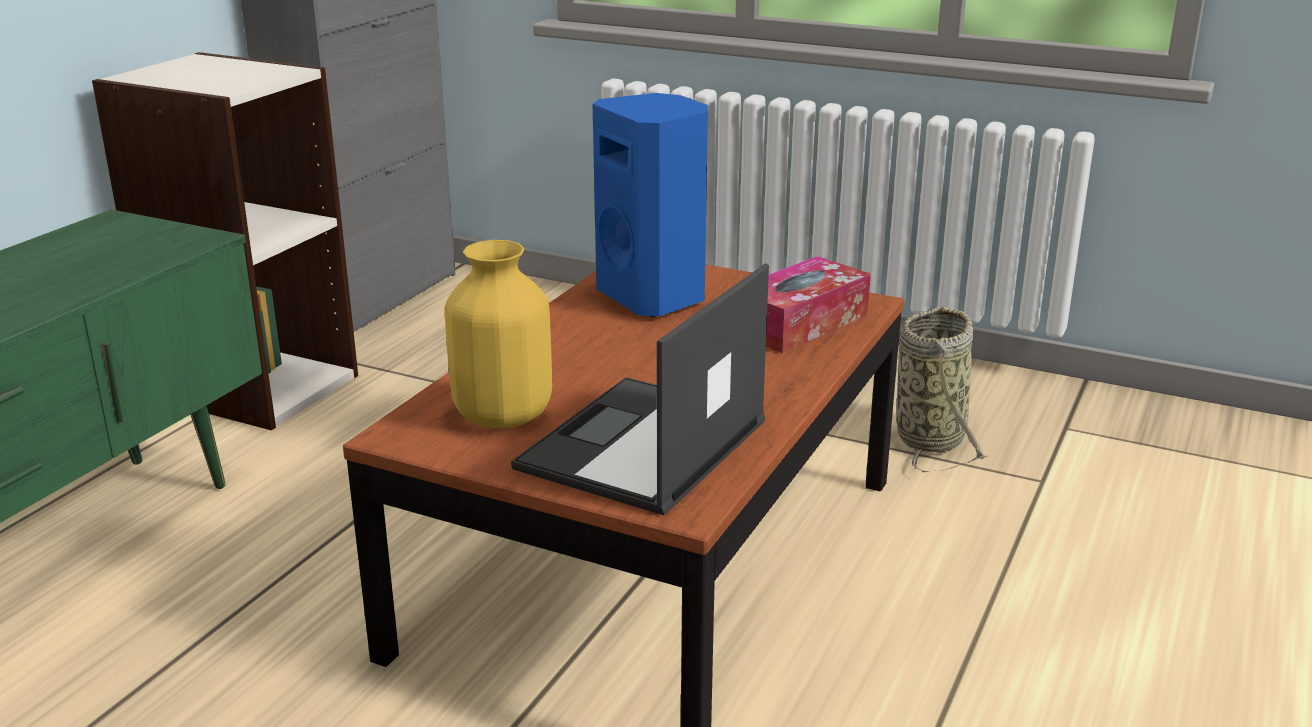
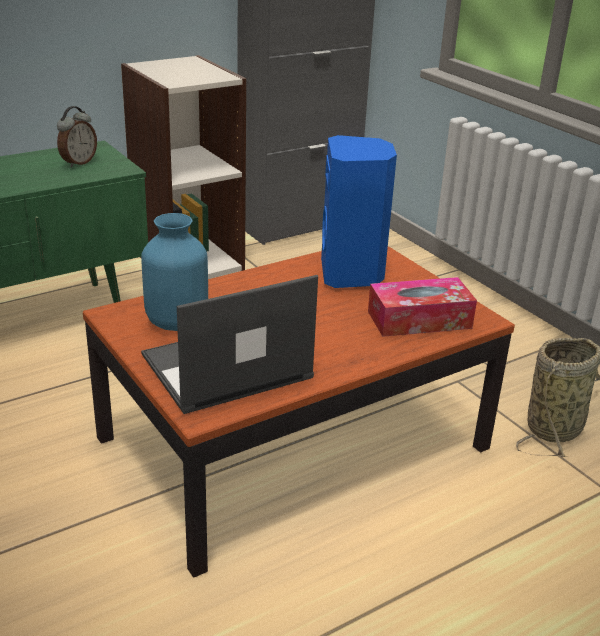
camera: 30 degrees right, 5 degrees up
yellow vase [445,240,552,428] -> blue vase [141,213,208,331]
none -> alarm clock [57,106,97,168]

